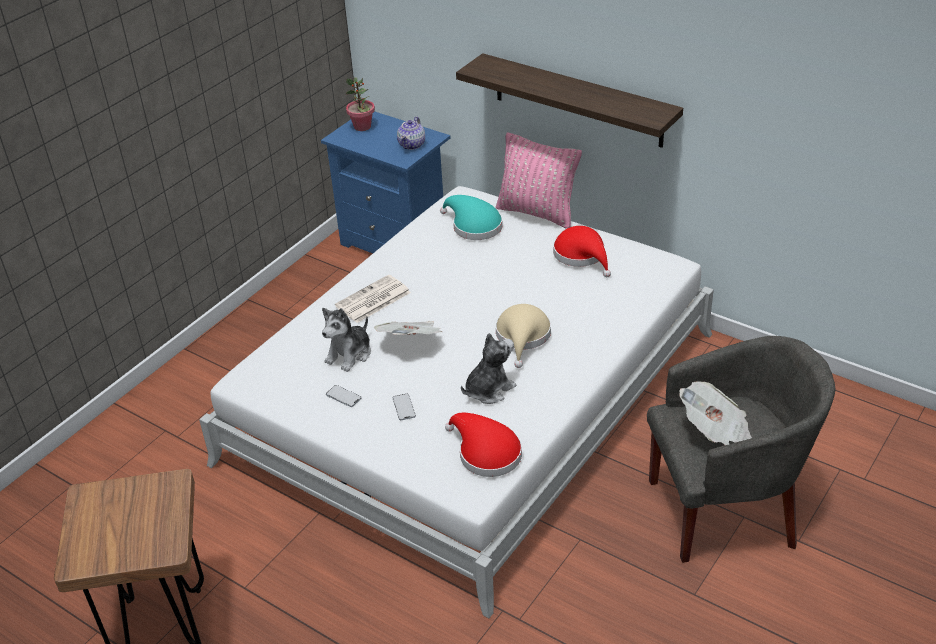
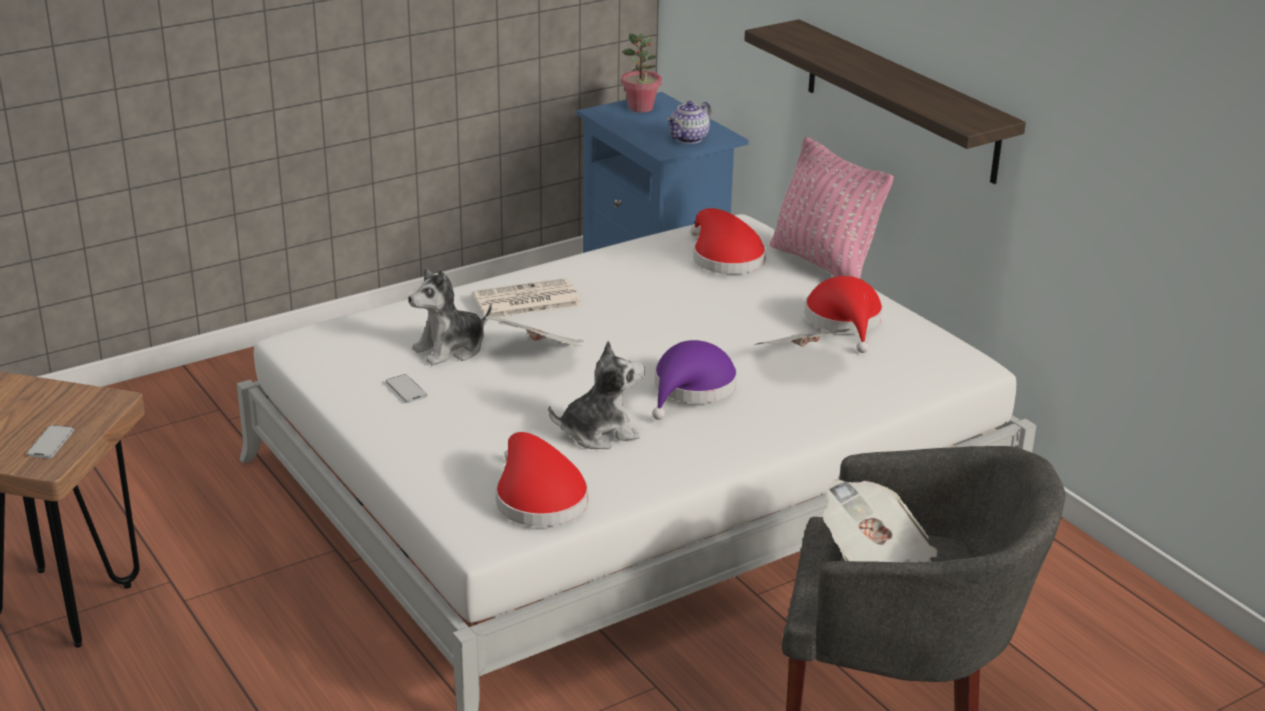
camera: 20 degrees right, 10 degrees down
phone [393,393,416,420] -> phone moved to [27,425,74,458]
turquoise hat [440,195,503,240] -> red hat [690,208,766,274]
beige hat [496,304,551,368] -> purple hat [652,340,737,420]
none -> newspaper [754,329,850,347]

